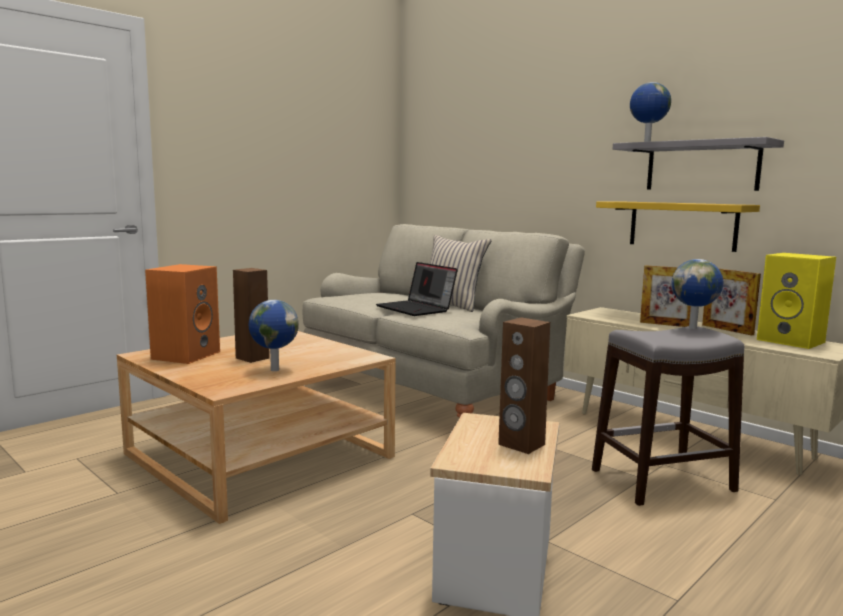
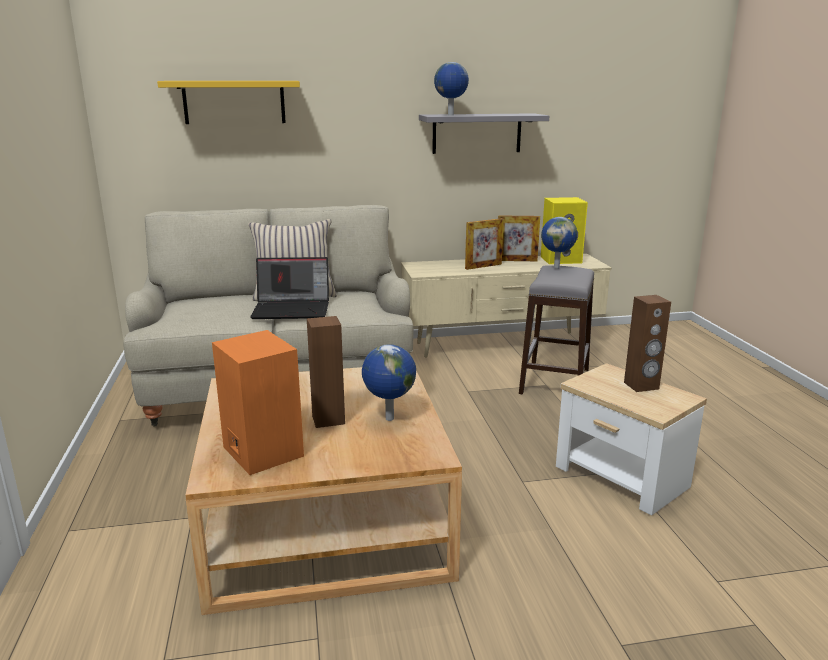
camera: 55 degrees left, 10 degrees up
yellow shelf [596,201,760,252] -> yellow shelf moved to [157,81,300,124]

